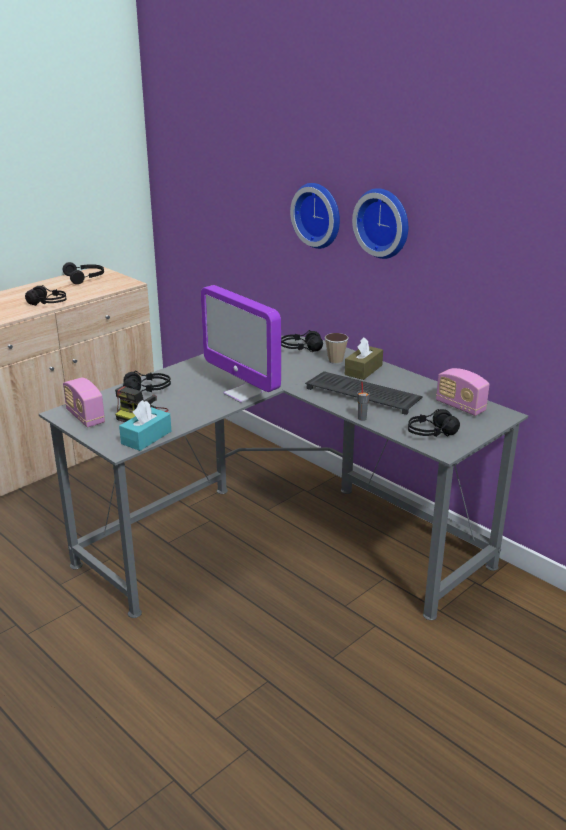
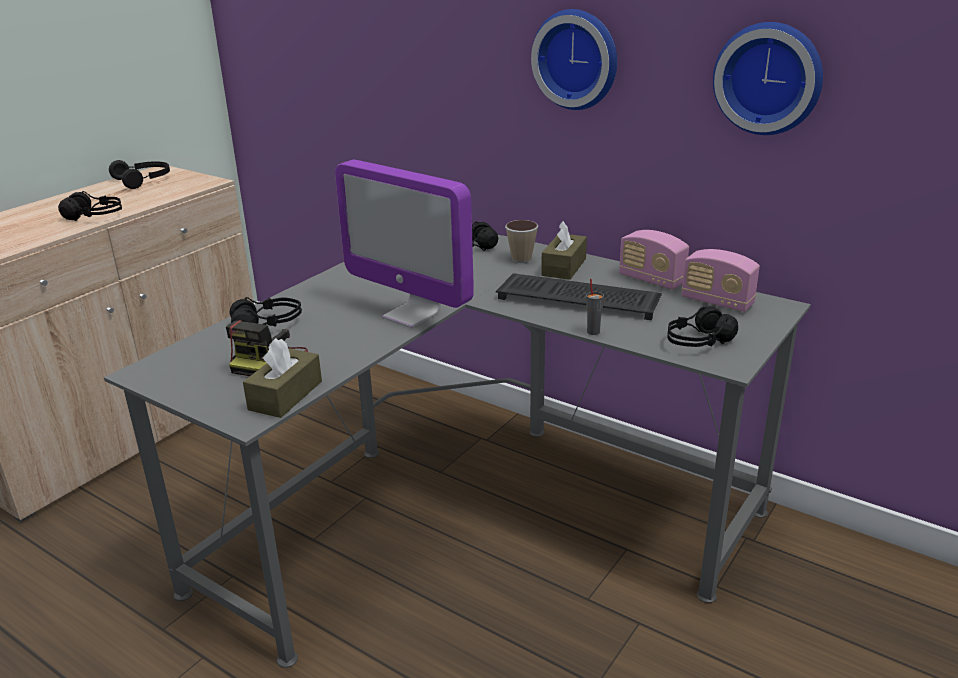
camera: 10 degrees left, 0 degrees up
radio [63,378,105,427] -> radio moved to [619,230,689,290]
turquoise tissue box [119,400,171,451] -> brown tissue box [243,338,322,418]
wall clock [290,183,340,249] -> wall clock moved to [713,22,823,135]

